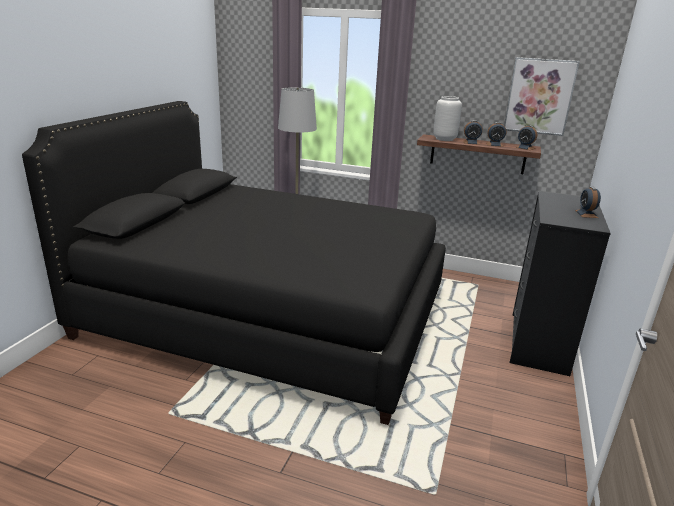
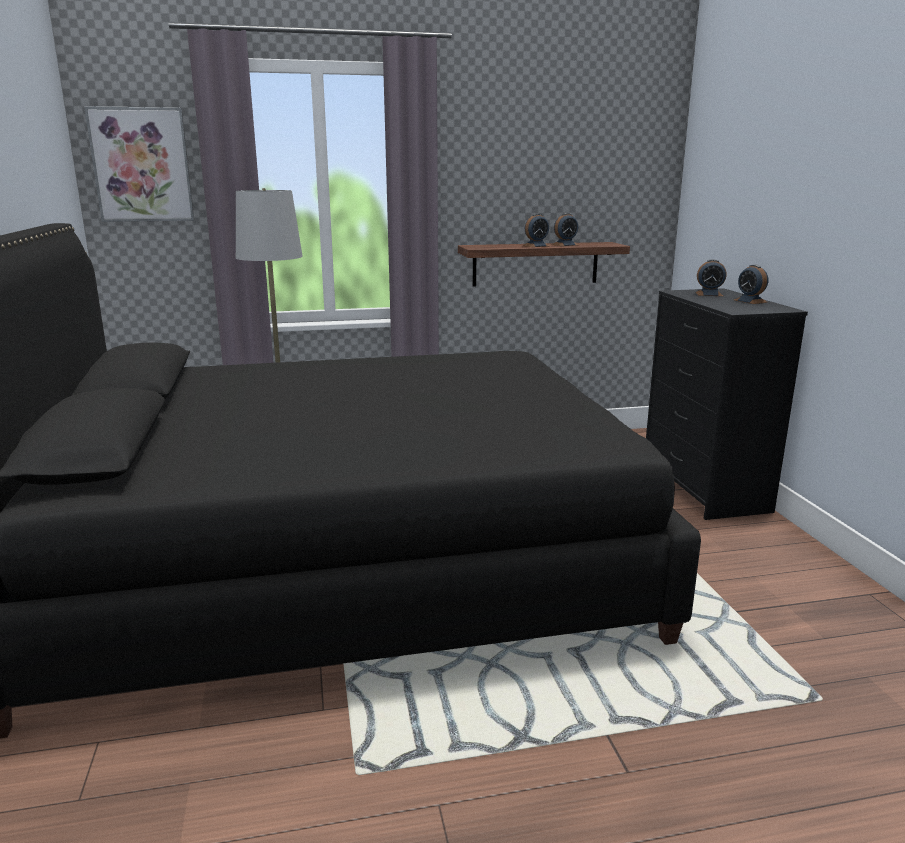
camera: 30 degrees left, 5 degrees down
grey vase [433,96,462,141] -> none
picture [504,57,580,136] -> picture moved to [84,106,194,222]
alarm clock [515,125,537,150] -> alarm clock moved to [696,259,727,296]

